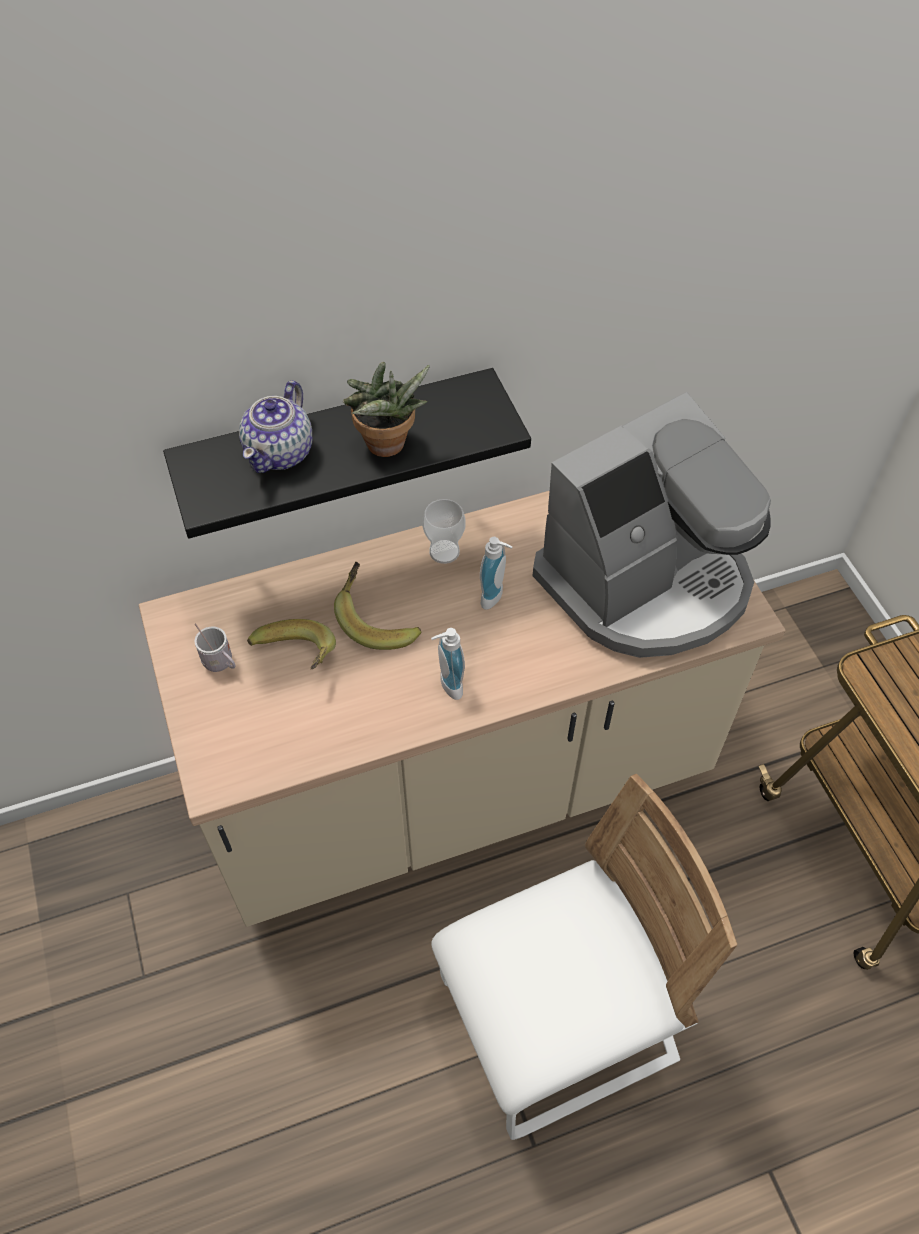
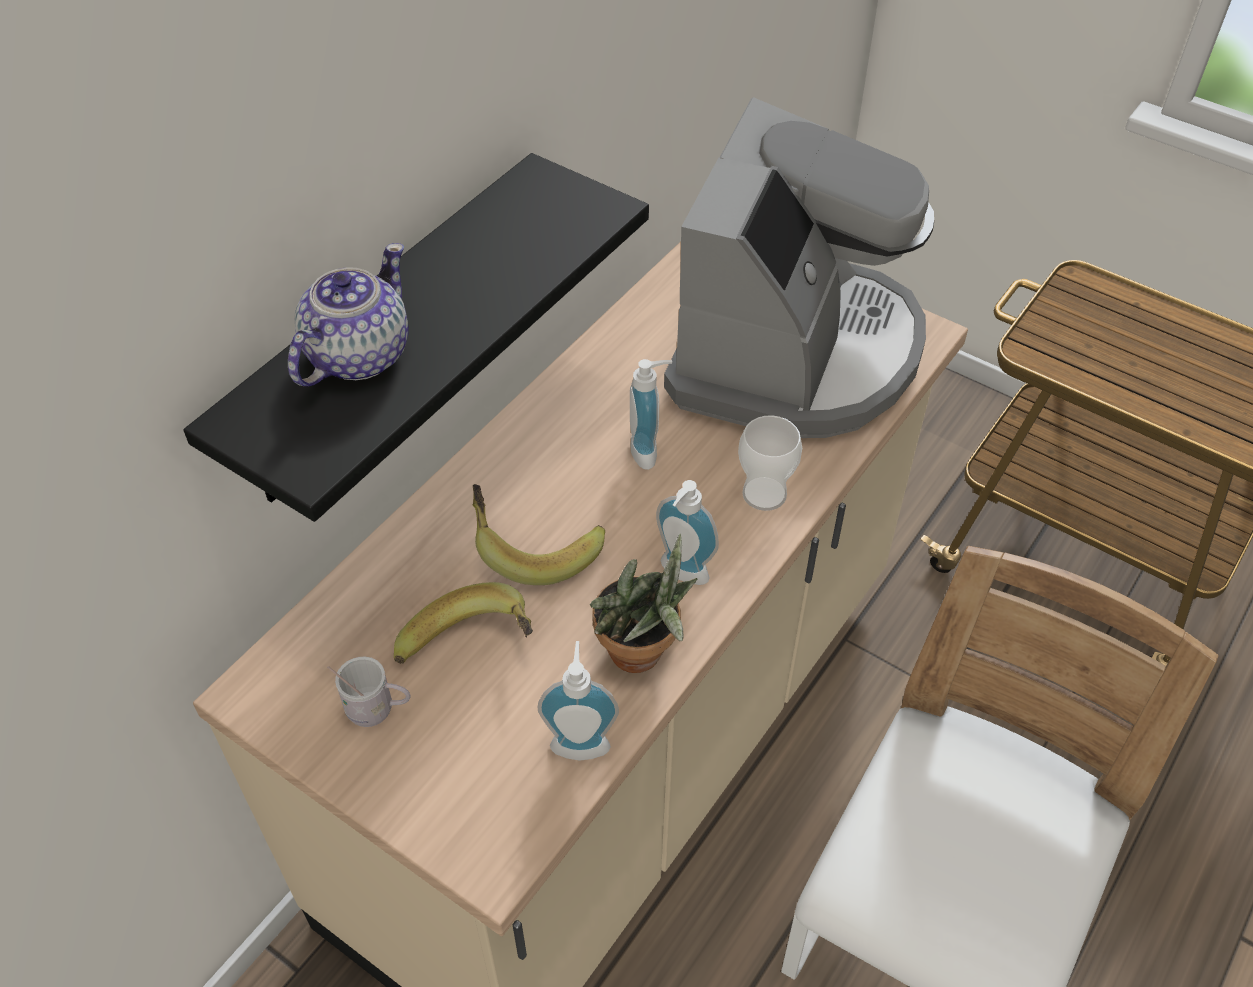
camera: 35 degrees left, 5 degrees down
teapot [239,380,312,473] -> teapot turned 135 degrees counterclockwise [288,243,409,387]
potted plant [343,362,430,457] -> potted plant moved to [590,534,697,673]
cup [422,499,466,564] -> cup moved to [738,415,802,511]
none -> soap dispenser [537,641,619,761]

